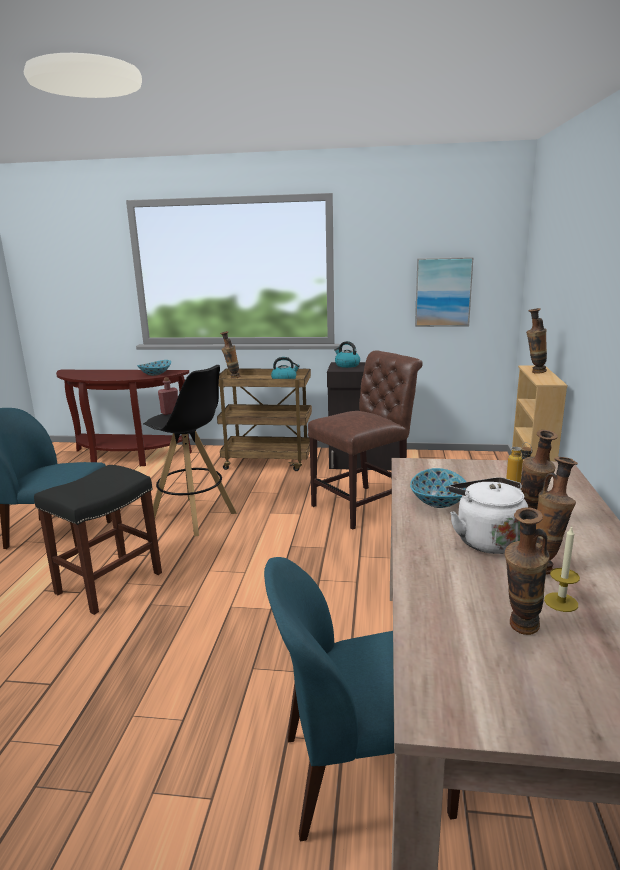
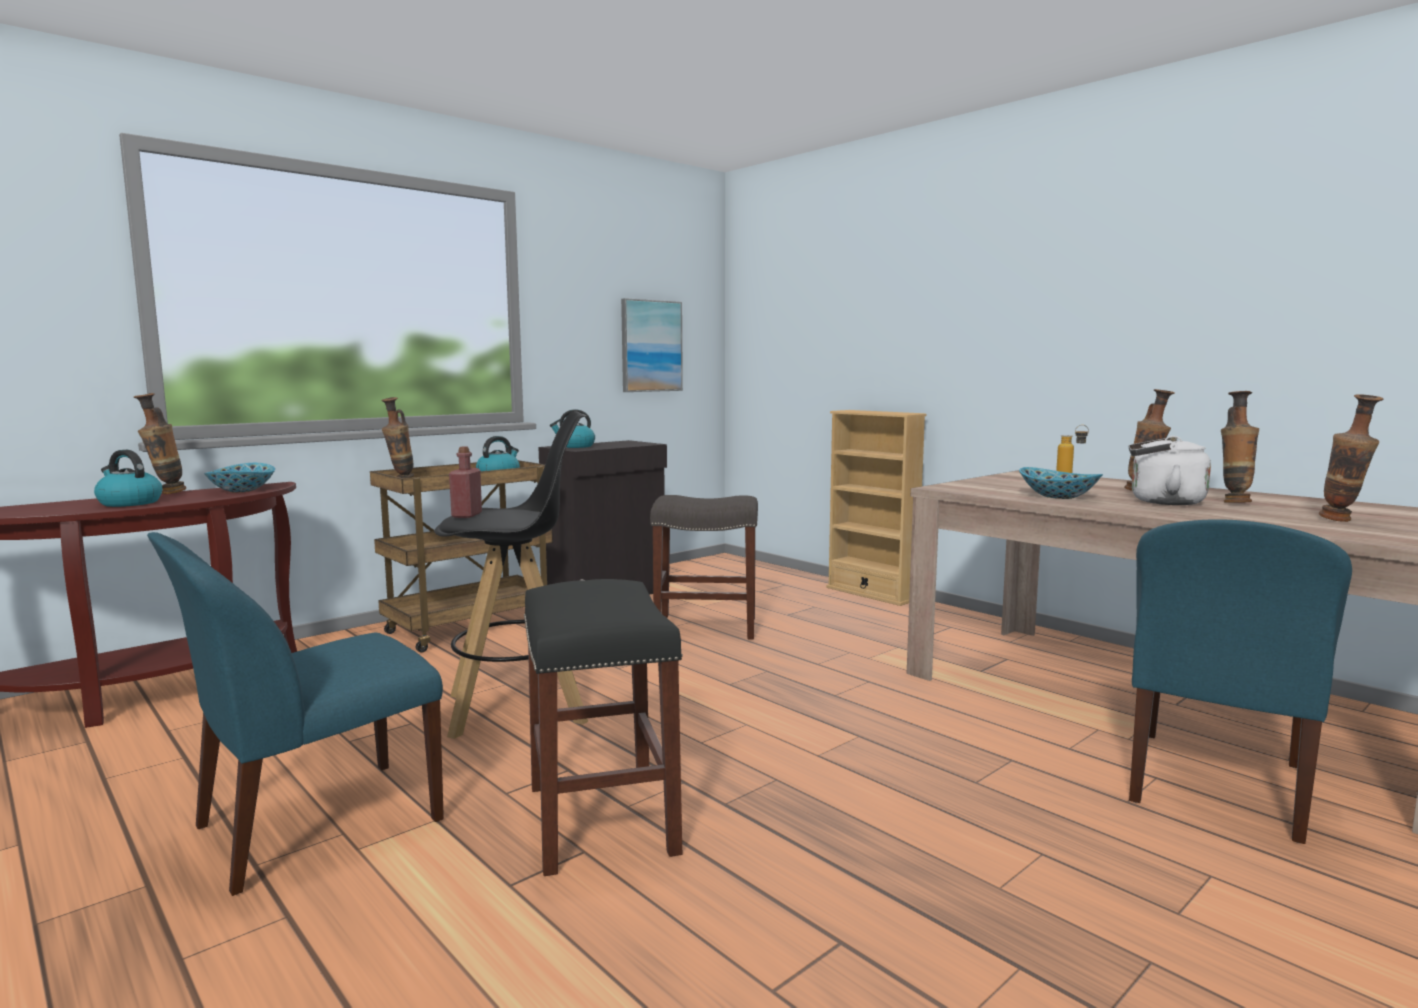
camera: 50 degrees left, 10 degrees down
brown chair [308,350,423,530] -> grey stool [650,495,758,640]
vase [526,308,547,374] -> vase moved to [134,393,186,494]
candle [544,526,580,612] -> none
none -> kettle [94,450,162,507]

